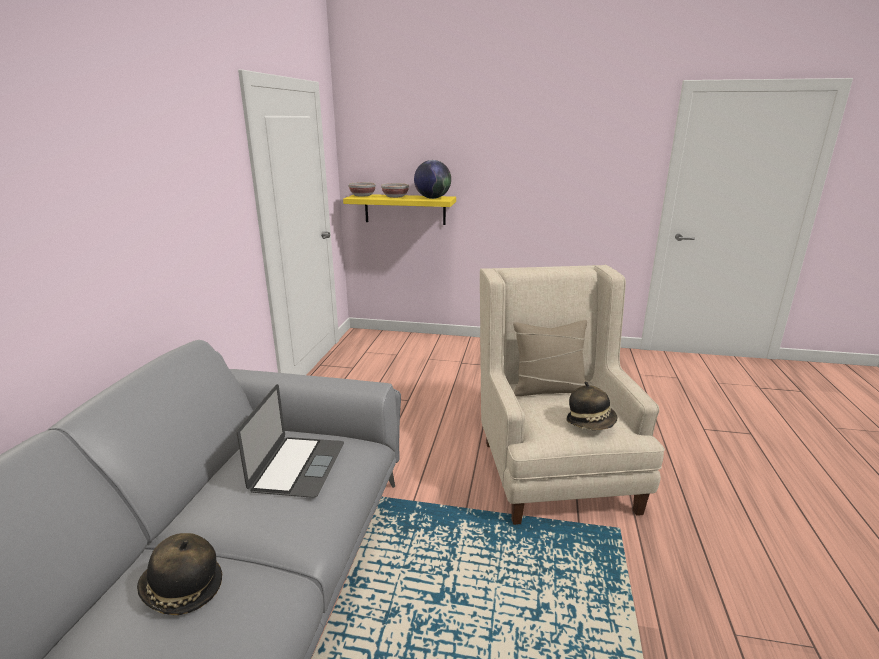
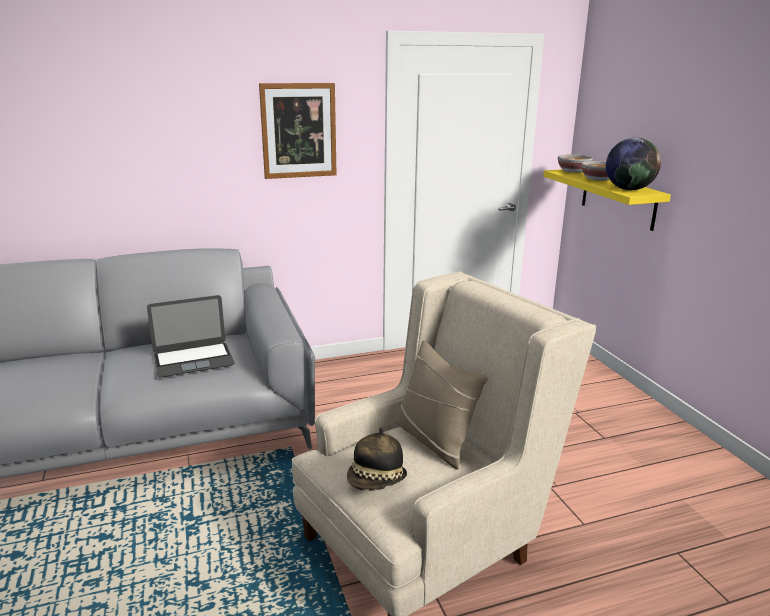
camera: 60 degrees right, 0 degrees up
hat [137,533,222,615] -> none
none -> picture [259,83,337,179]

